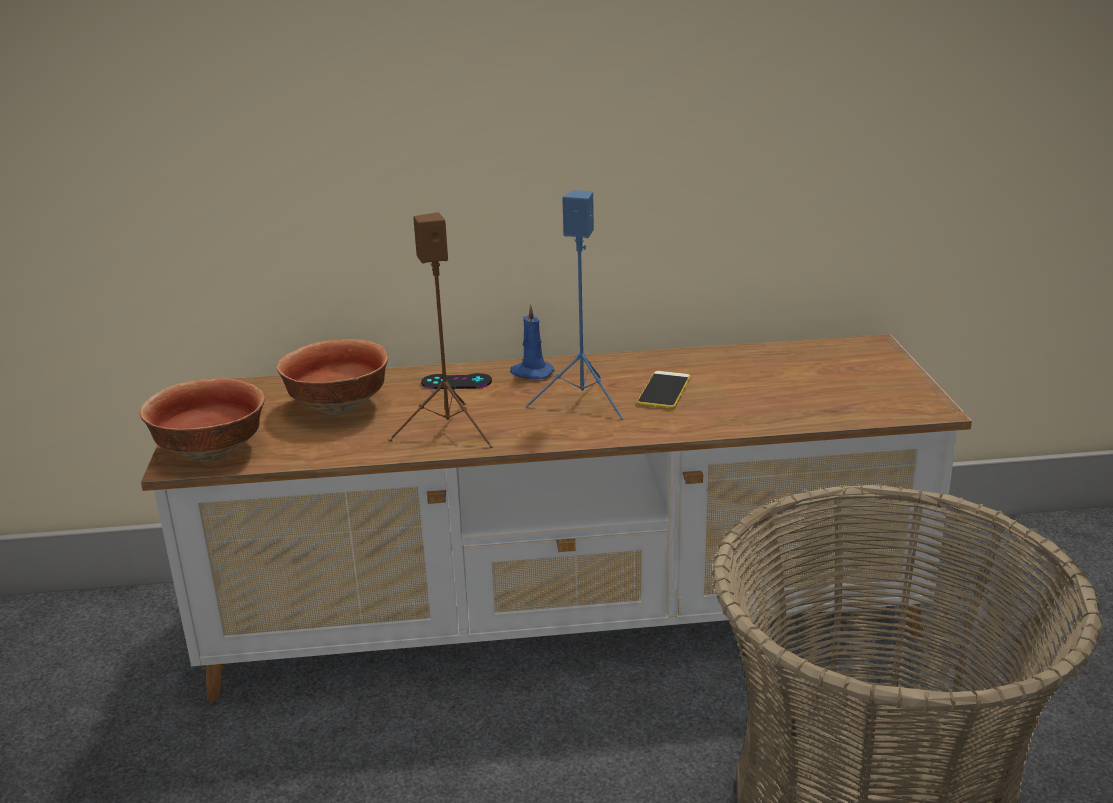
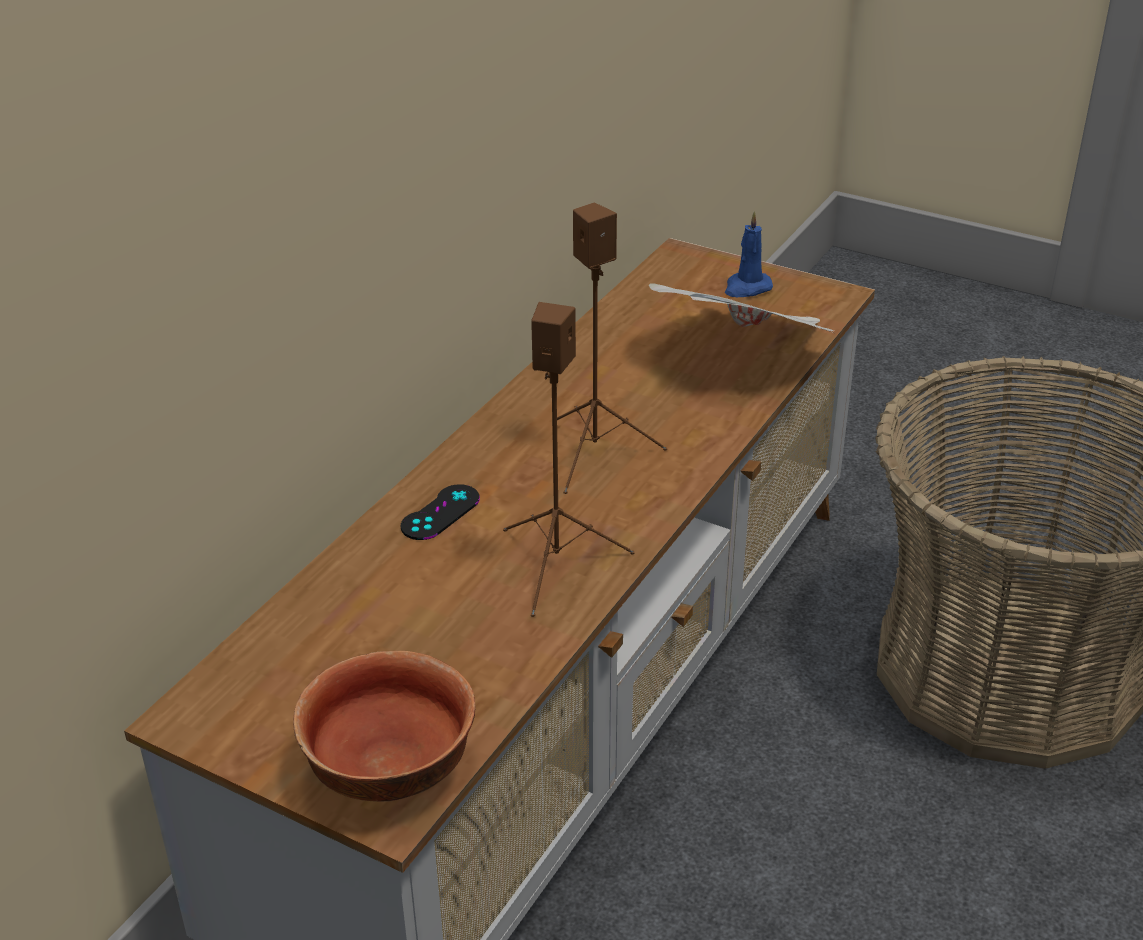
camera: 55 degrees left, 10 degrees up
bowl [277,339,388,415] -> none
blue candle [510,303,554,379] -> blue candle moved to [725,211,773,297]
blue speaker [526,190,623,420] -> brown speaker [557,202,667,494]
phone [637,371,691,409] -> none
none -> newspaper [648,283,834,332]

